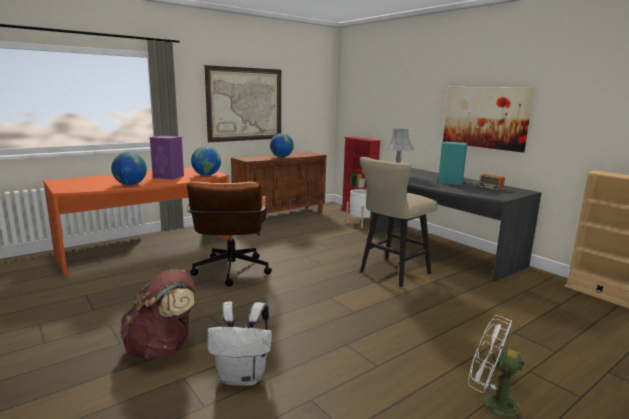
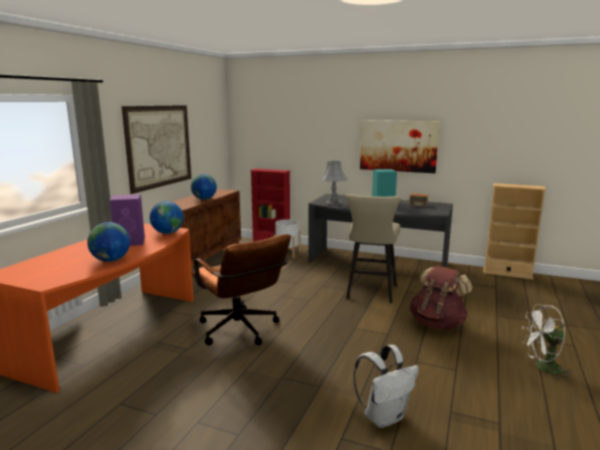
camera: 30 degrees left, 0 degrees up
brown backpack [120,269,196,359] -> brown backpack moved to [409,266,473,330]

